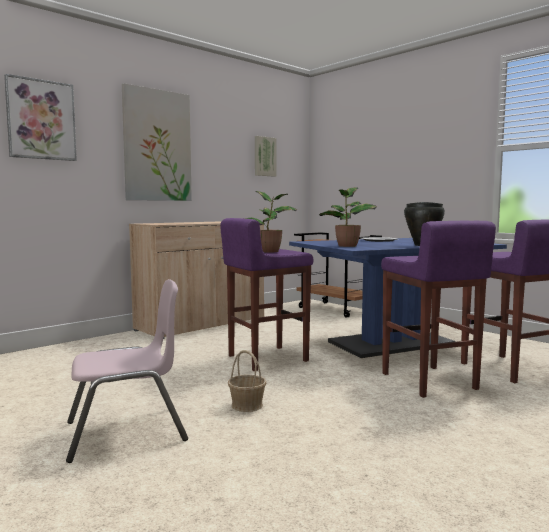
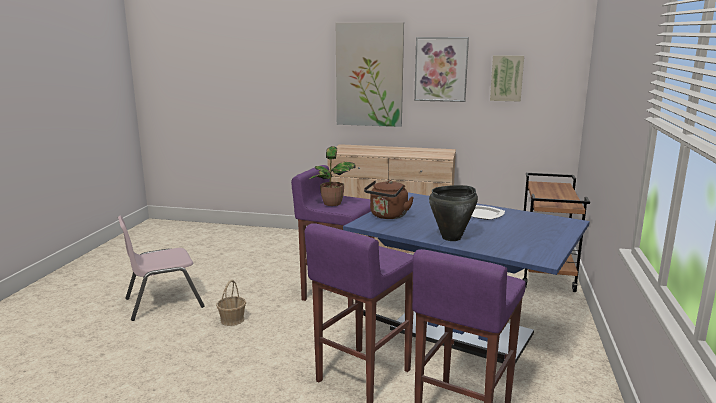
camera: 55 degrees right, 10 degrees up
picture [4,74,77,161] -> picture moved to [414,37,469,102]
pink chair [66,279,188,463] -> pink chair turned 120 degrees clockwise [118,216,205,321]
potted plant [319,187,377,247] -> brown kettle [364,180,414,219]

